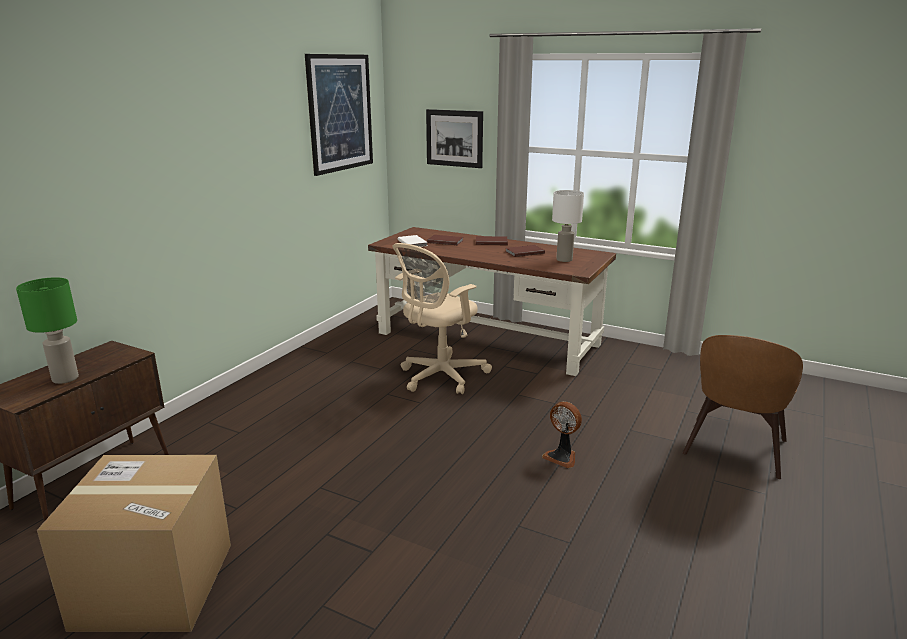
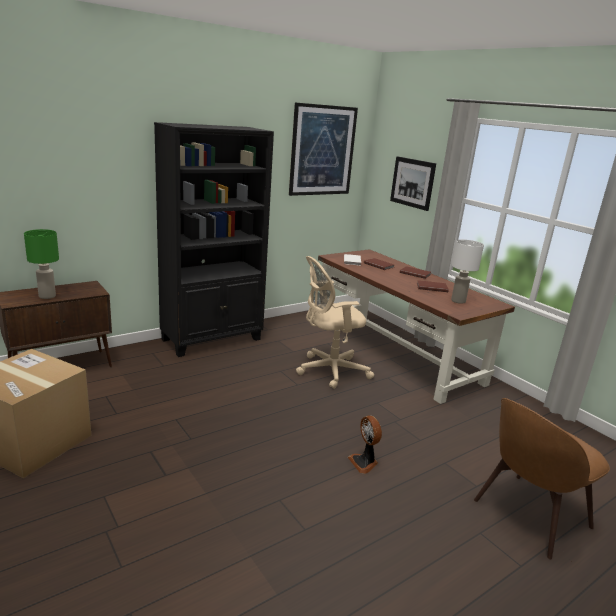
camera: 25 degrees right, 0 degrees up
none -> black bookcase [154,122,274,357]

